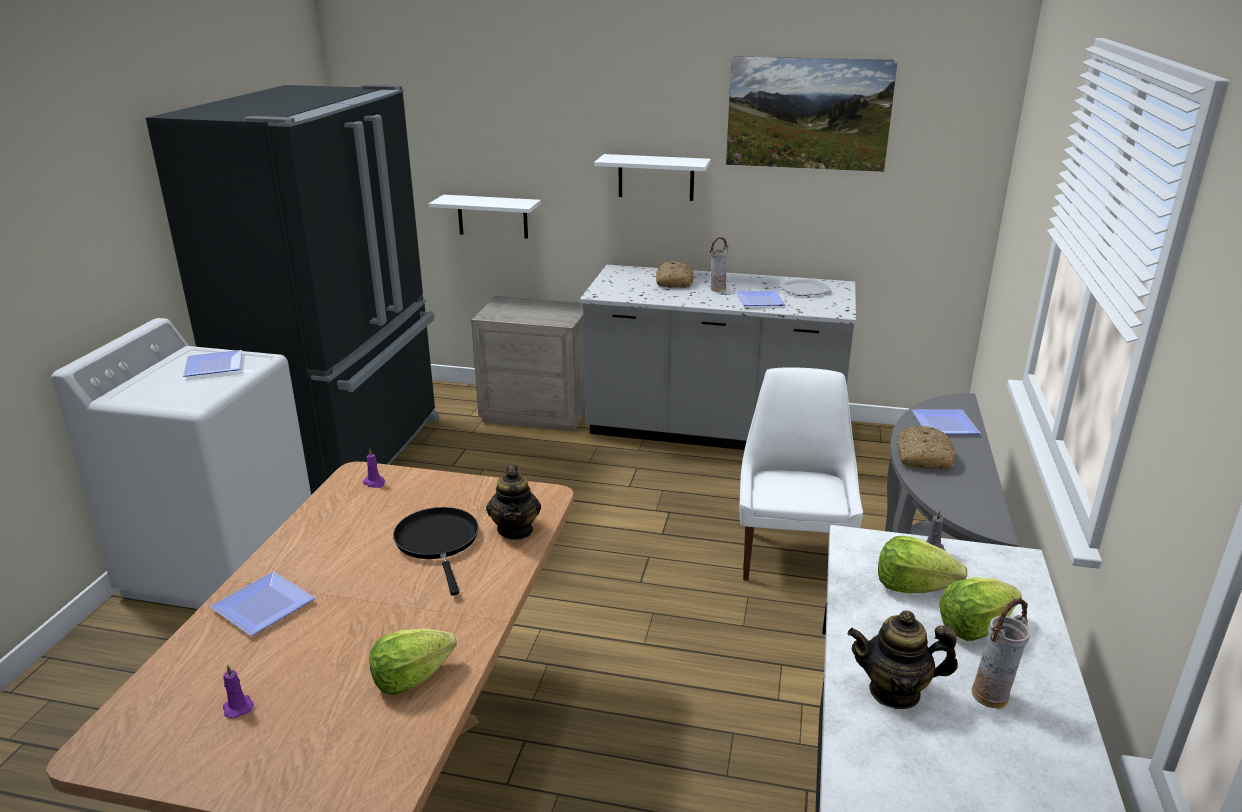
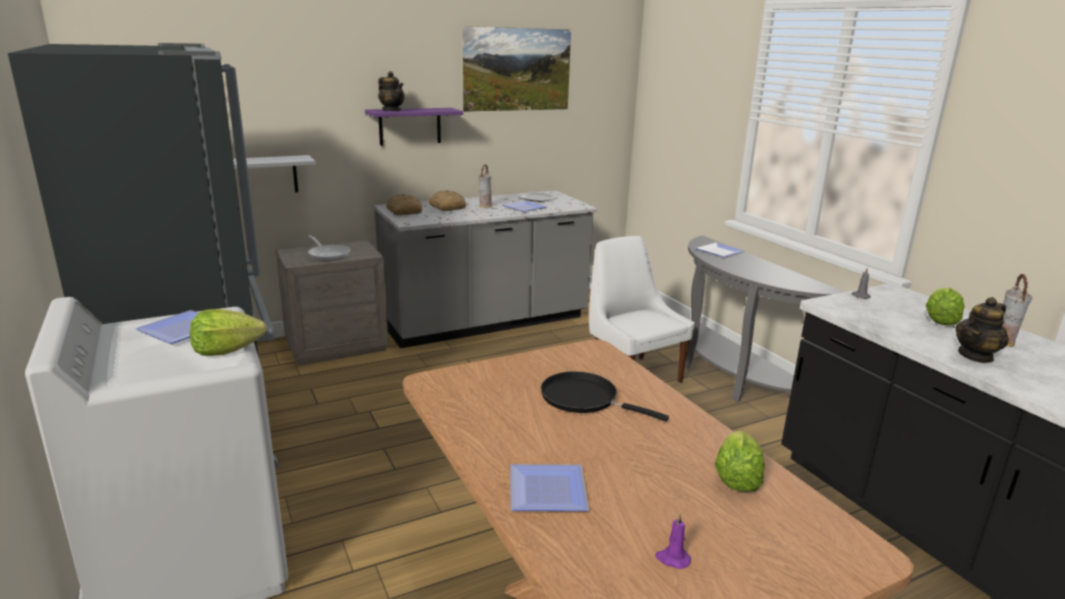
camera: 40 degrees left, 5 degrees down
purple candle [363,449,385,488] -> none
teapot [486,465,541,540] -> teapot moved to [378,71,405,111]
white shelf [594,154,711,201] -> purple shelf [365,108,463,145]
lettuce [878,536,968,593] -> lettuce moved to [190,309,267,356]
bread [897,426,955,470] -> bread moved to [386,194,423,215]
none -> frying pan [308,235,350,261]

